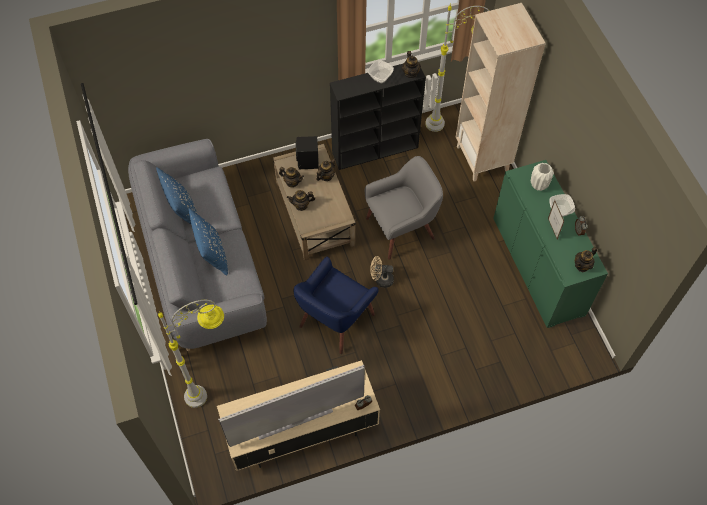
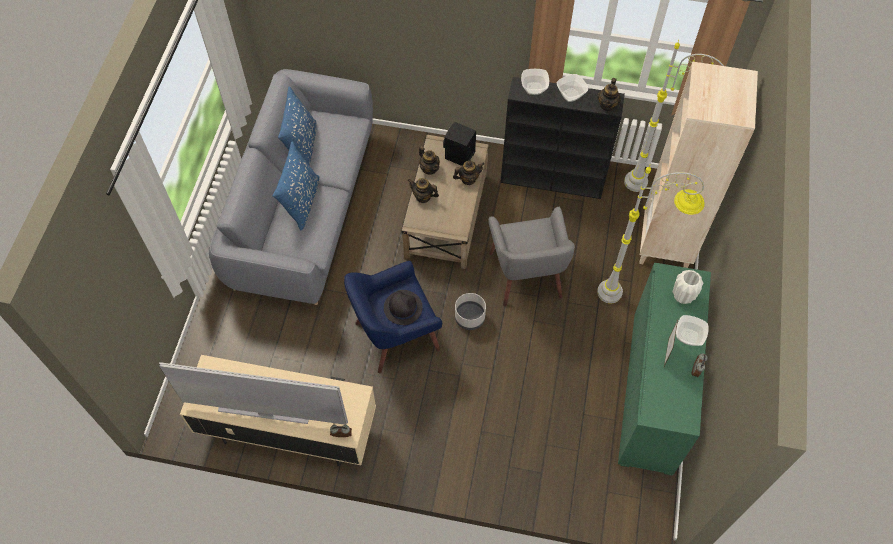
camera: 30 degrees right, 0 degrees up
grey floor lamp [158,300,224,408] -> grey floor lamp moved to [597,166,705,304]
grey armchair [364,156,443,260] -> grey armchair turned 75 degrees clockwise [488,207,575,306]
beige fan [370,256,394,288] -> grey planter [455,293,486,330]
teapot [575,247,597,272] -> none
none -> black hat [384,290,423,325]
none -> bowl [521,69,549,95]

